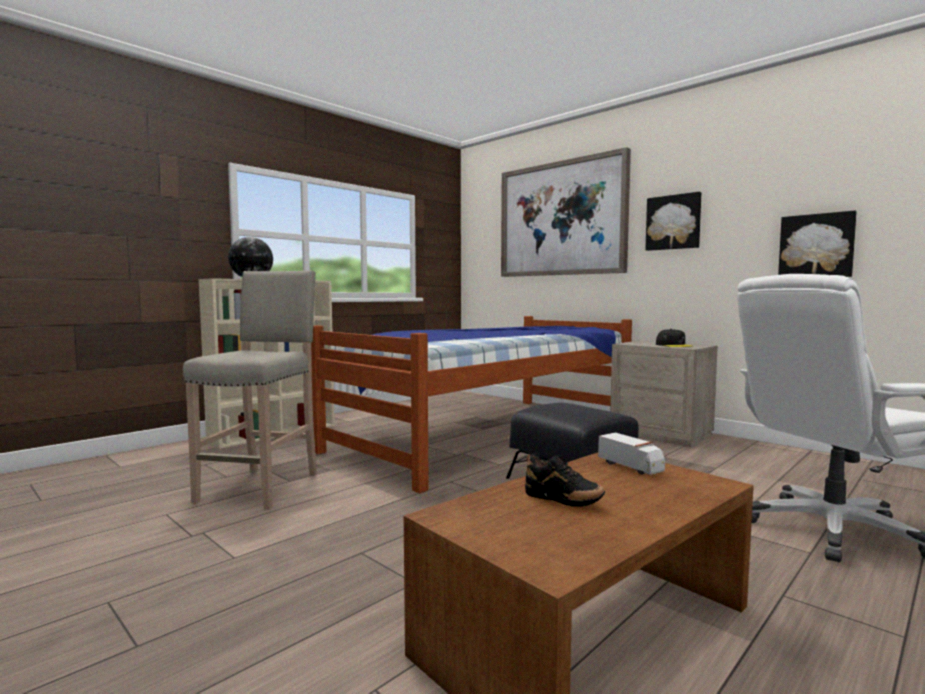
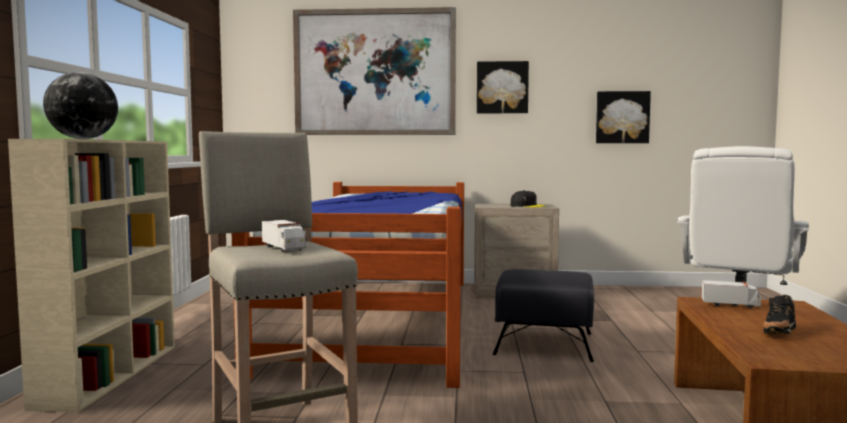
camera: 40 degrees left, 0 degrees up
black shoe [525,453,605,507] -> black shoe turned 135 degrees clockwise [763,295,796,334]
none -> toy truck [262,220,306,252]

